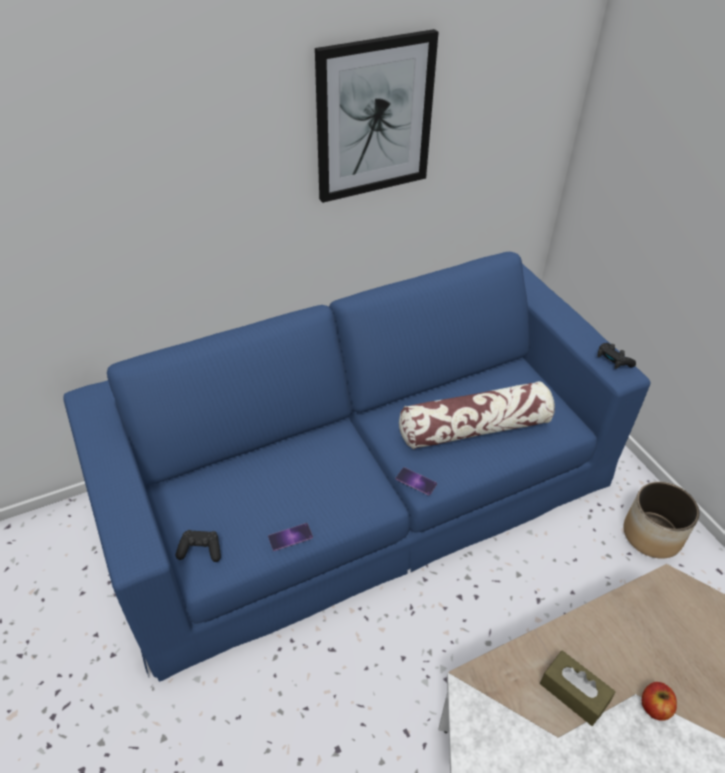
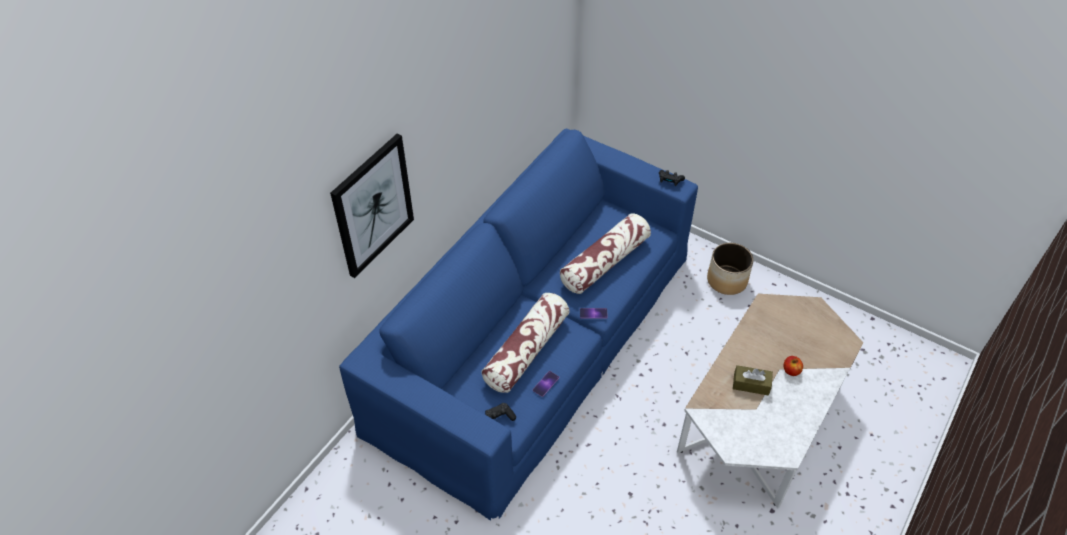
camera: 30 degrees left, 5 degrees up
picture [315,29,439,203] -> picture moved to [330,134,414,278]
none -> pillow [481,293,570,393]

